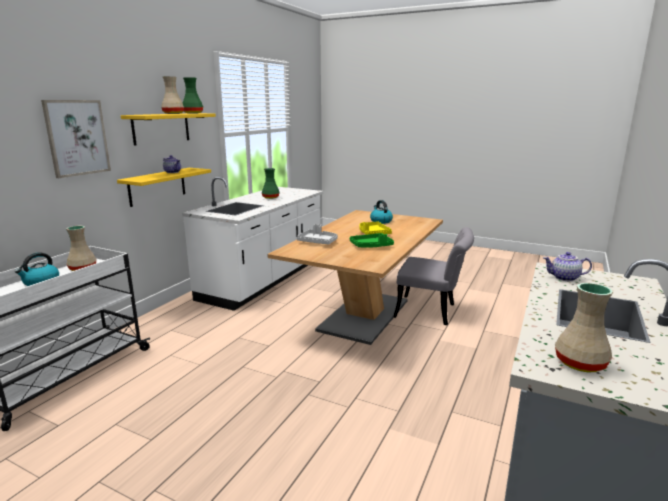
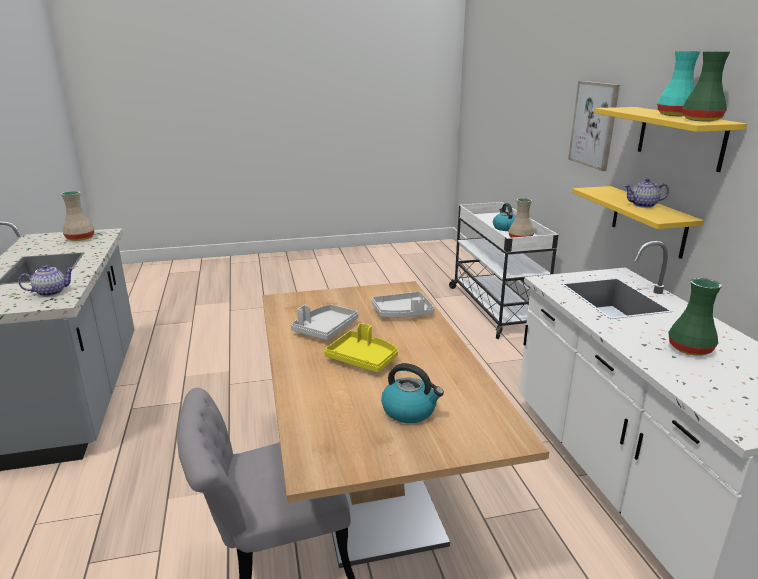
camera: 140 degrees right, 5 degrees up
beige vase [161,76,184,114] -> turquoise vase [657,51,701,116]
green tray [350,233,394,248] -> grey tray [291,304,358,340]

